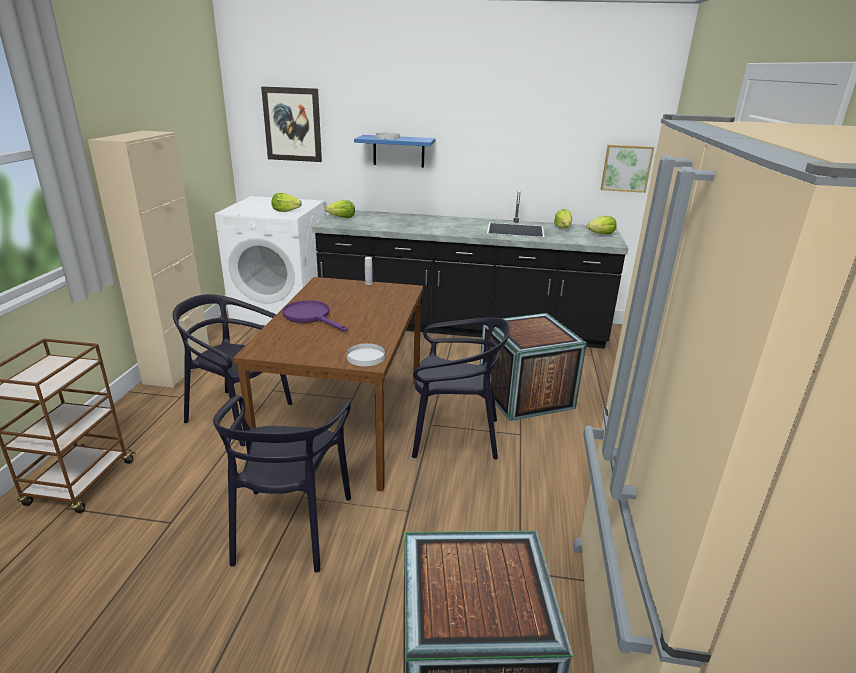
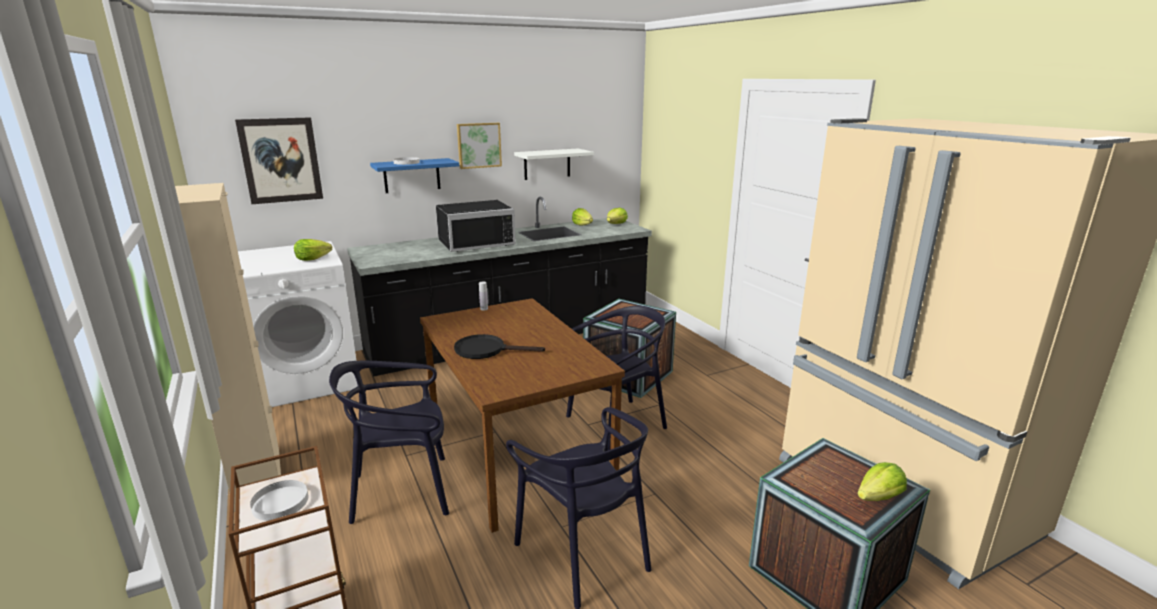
camera: 35 degrees left, 5 degrees down
purple frying pan [282,300,348,332] -> black frying pan [454,334,545,359]
lettuce [326,200,355,218] -> lettuce moved to [857,462,907,501]
white plate [347,343,385,366] -> white plate moved to [250,480,309,521]
picture [601,145,654,193] -> picture moved to [457,123,502,169]
none -> black microwave [436,200,516,252]
none -> white shelf [514,149,594,180]

